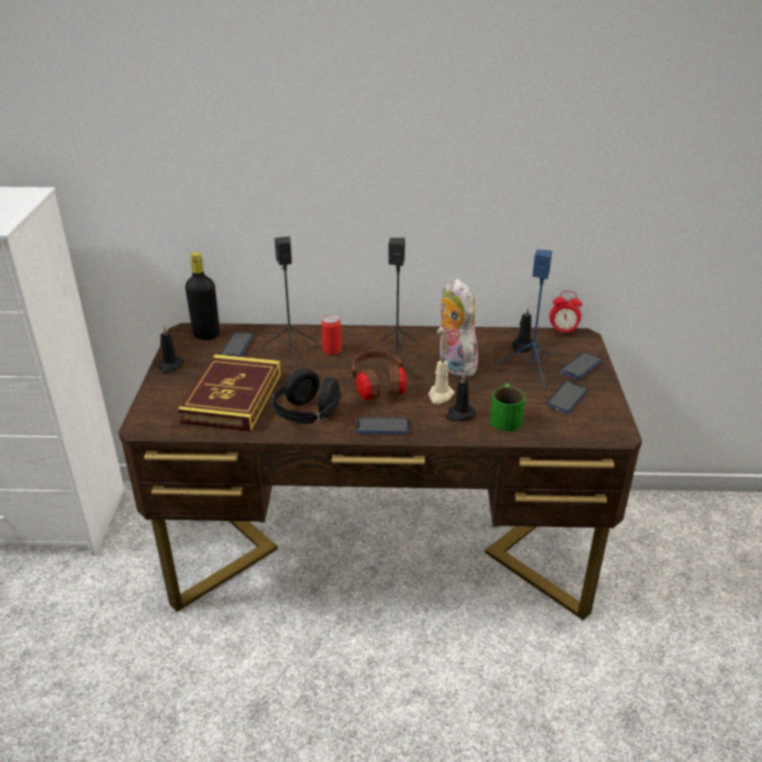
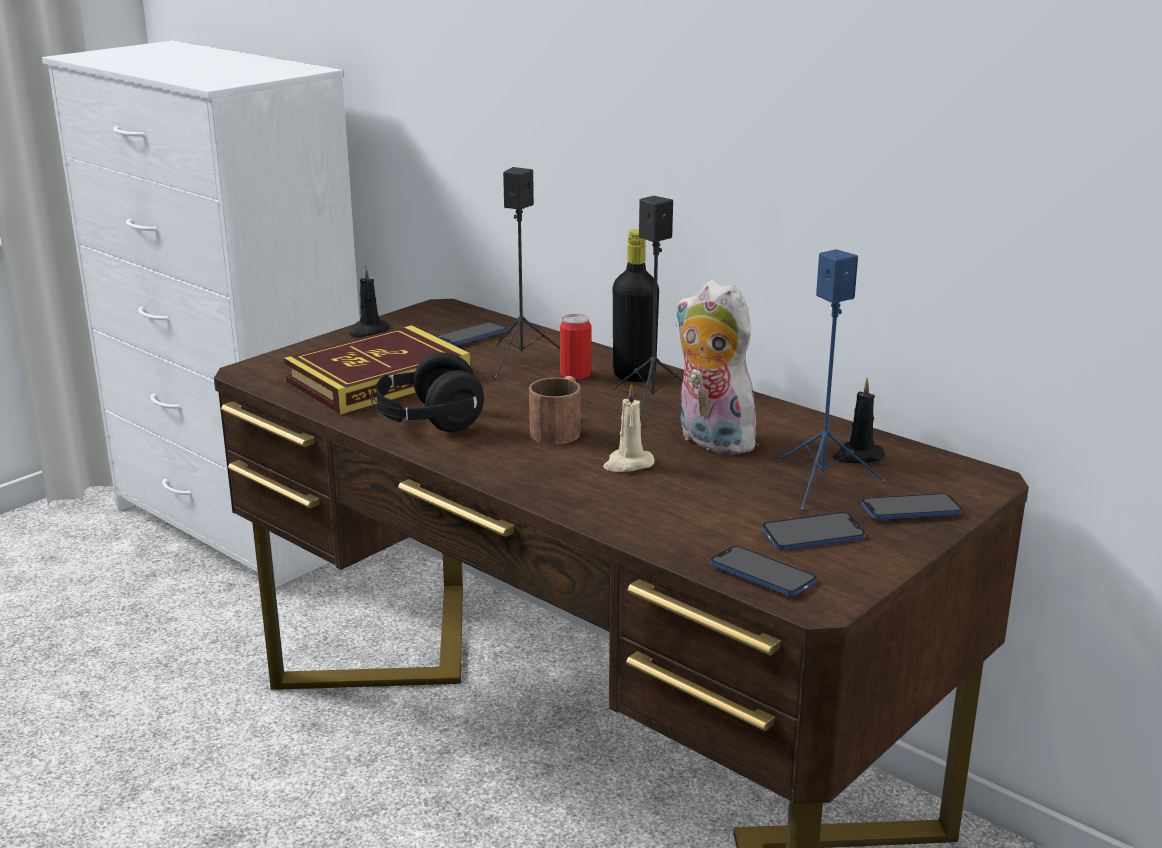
camera: 40 degrees right, 10 degrees down
black bottle [185,252,220,340] -> black bottle moved to [613,229,659,382]
brown headphones [352,350,407,400] -> brown mug [529,376,580,445]
phone [356,417,409,434] -> phone moved to [710,546,817,596]
plush toy [437,279,480,377] -> plush toy turned 60 degrees counterclockwise [675,280,758,455]
black candle [446,372,476,421] -> none
green mug [490,383,525,431] -> none
alarm clock [550,291,582,336] -> none

